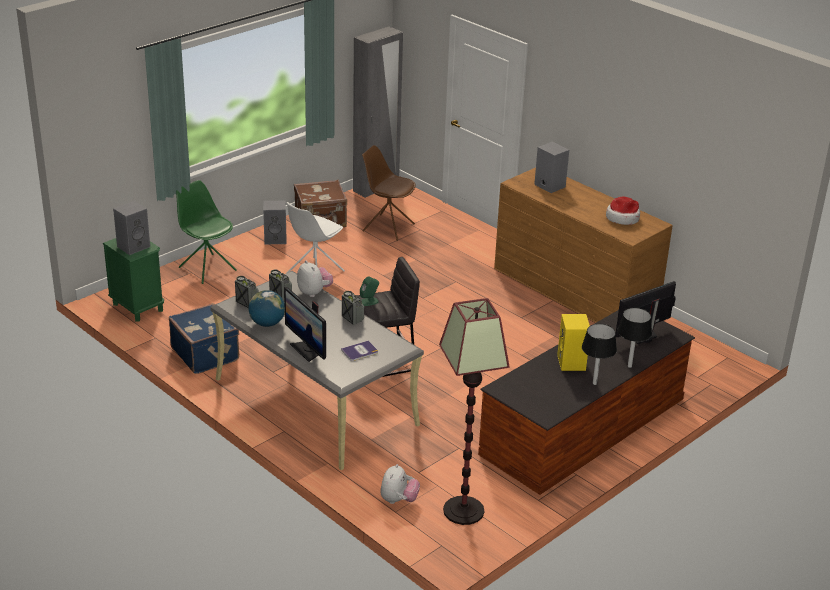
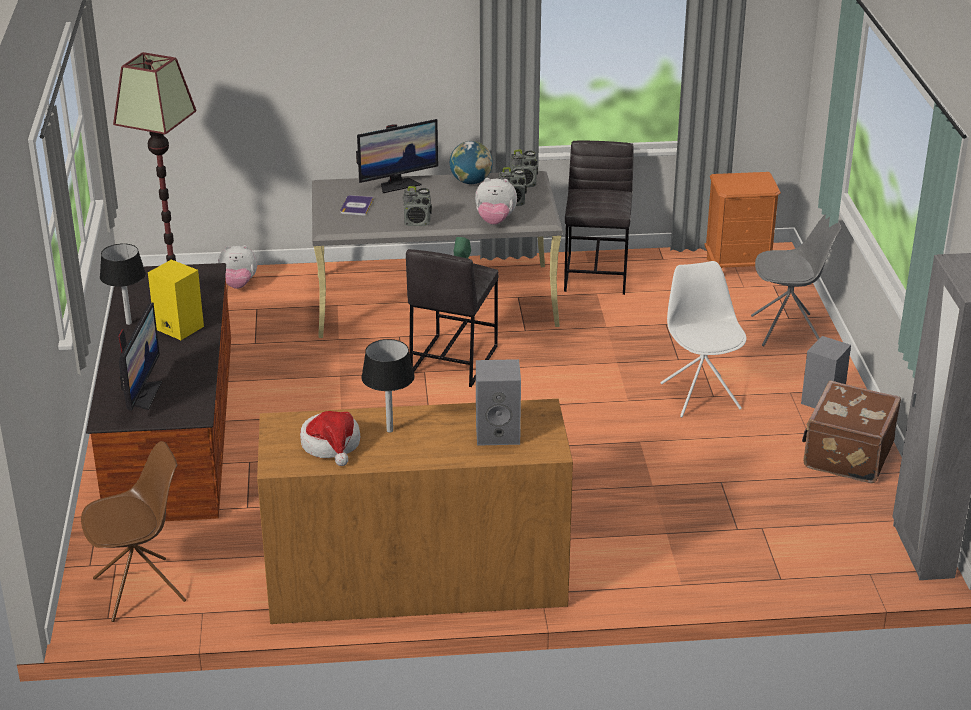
camera: 130 degrees right, 0 degrees up
green nightstand [103,238,164,322] -> orange nightstand [704,172,781,269]
grey speaker [113,201,150,255] -> none
blue suitcase [169,303,239,374] -> grey stool [564,141,634,295]
green chair [176,180,237,284] -> grey chair [751,214,842,346]
monitor [284,287,326,362] -> monitor turned 150 degrees clockwise [356,119,438,193]
brown chair [362,145,416,241] -> brown chair moved to [81,441,186,622]
plush toy [380,464,420,504] -> plush toy turned 60 degrees counterclockwise [218,245,257,289]
black table lamp [617,308,652,368] -> black table lamp moved to [361,339,415,433]

